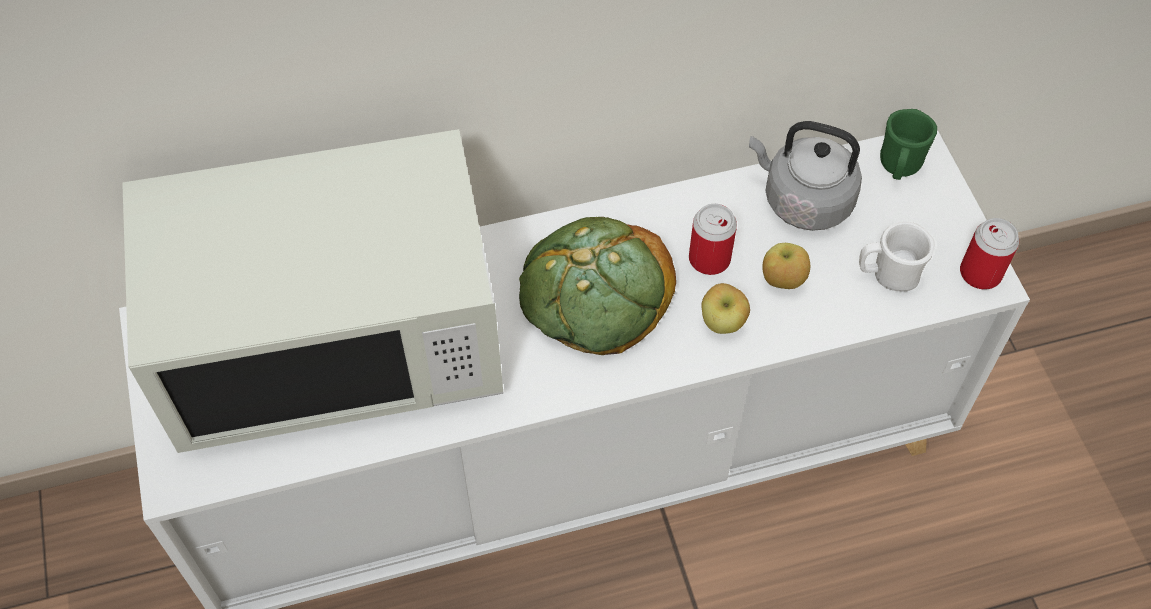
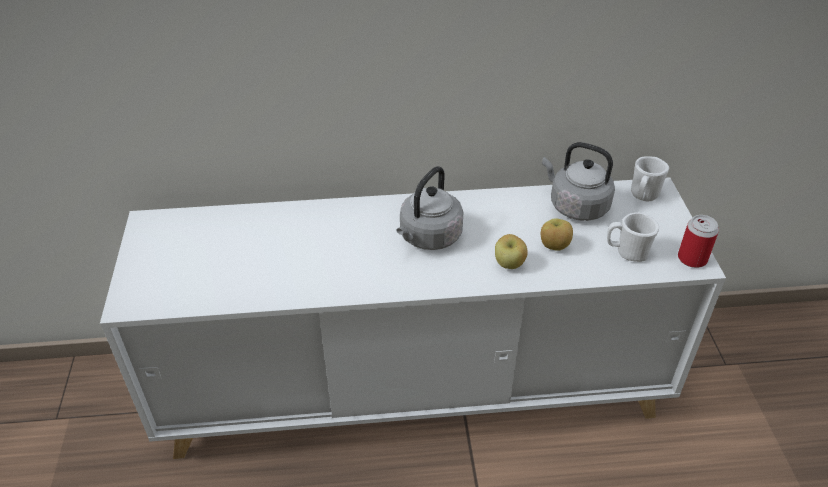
camera: 10 degrees right, 15 degrees down
white microwave [122,129,504,453] -> none
bread [519,217,676,355] -> grey kettle [396,166,464,250]
can [689,204,737,275] -> none
green mug [880,109,937,180] -> white mug [631,156,669,202]

